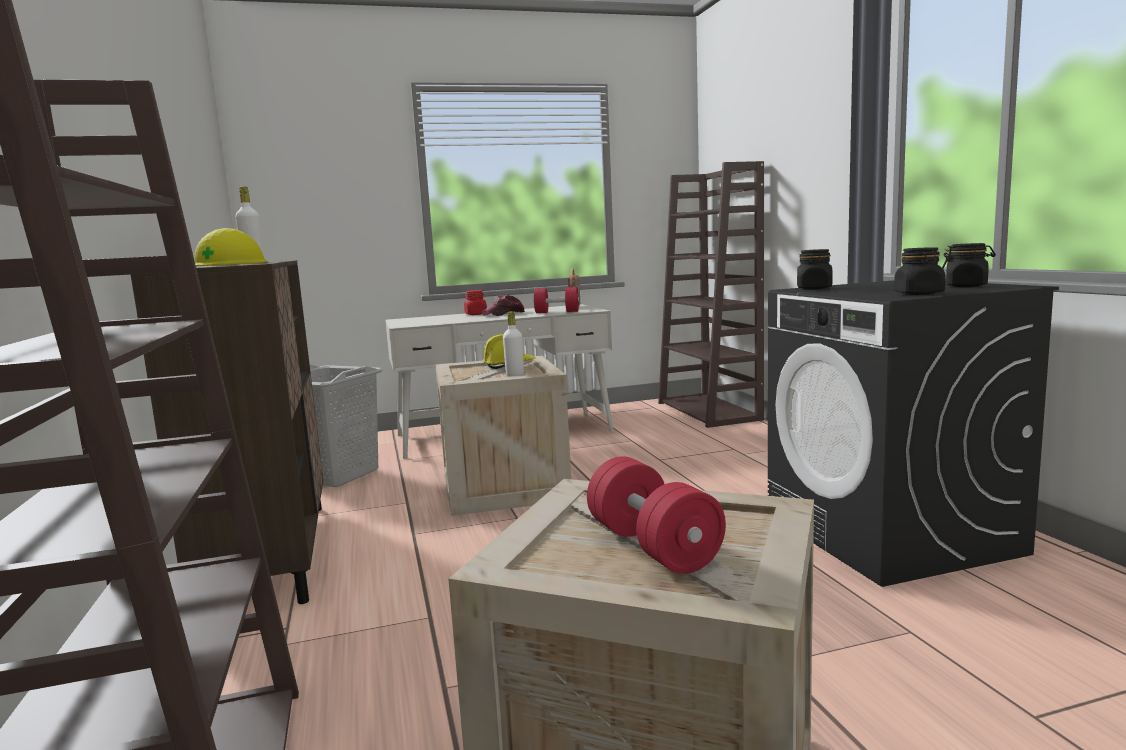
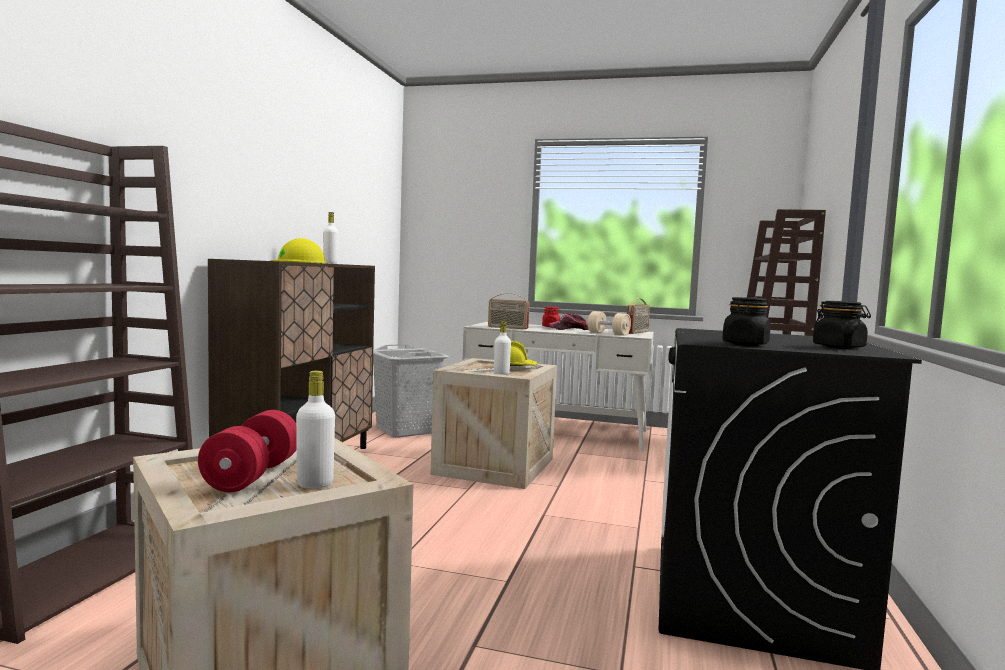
camera: 30 degrees right, 5 degrees down
red dumbbell [534,287,580,313] -> beige dumbbell [588,311,631,336]
black jar [797,249,833,290] -> none
none -> white bottle [296,371,335,489]
none -> radio [488,293,530,329]

